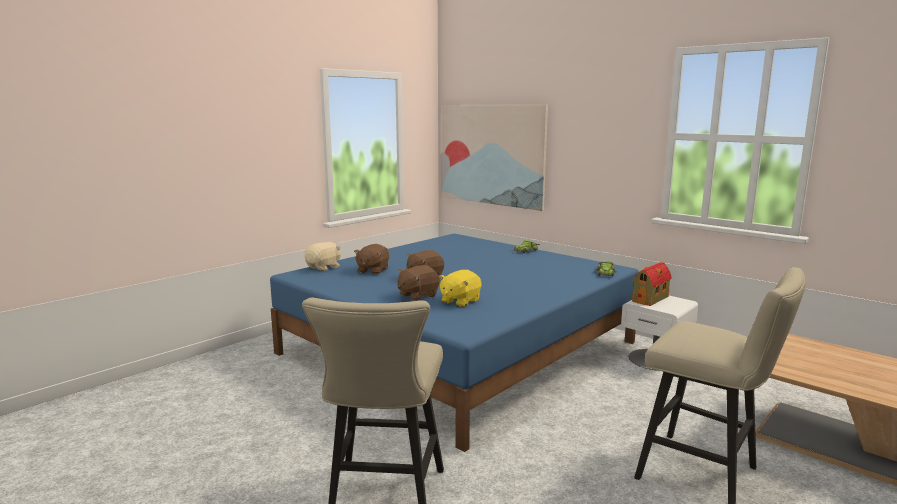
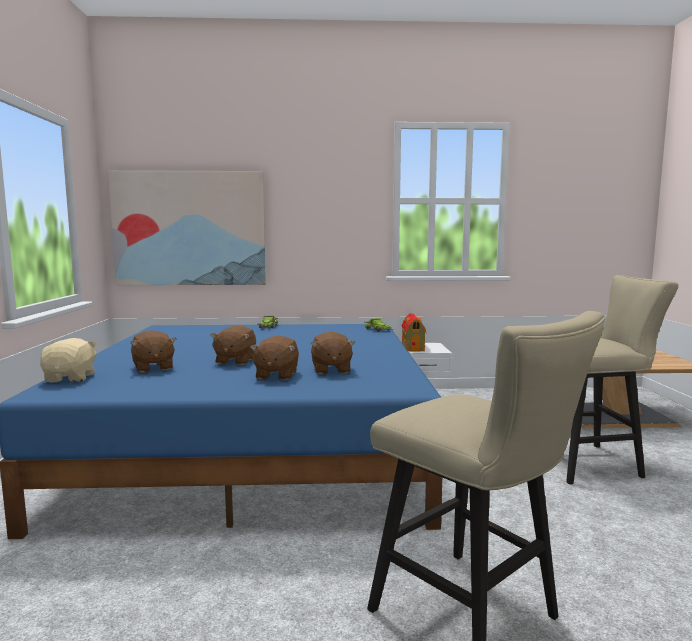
camera: 45 degrees left, 5 degrees down
yellow plush toy [439,270,482,307] -> brown plush toy [311,331,355,374]

